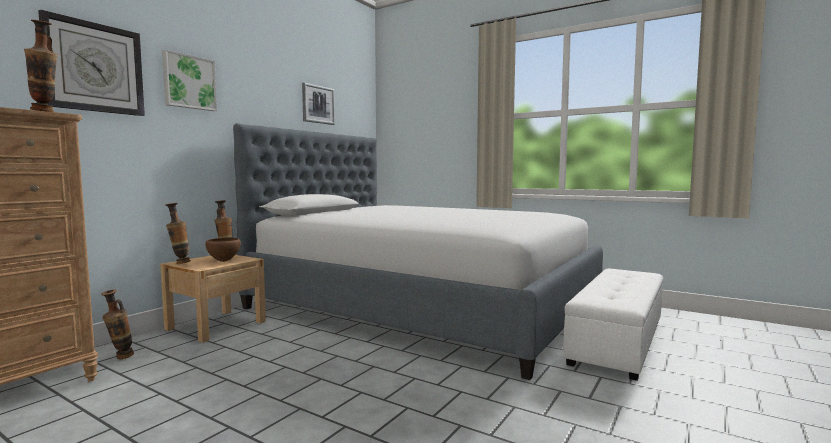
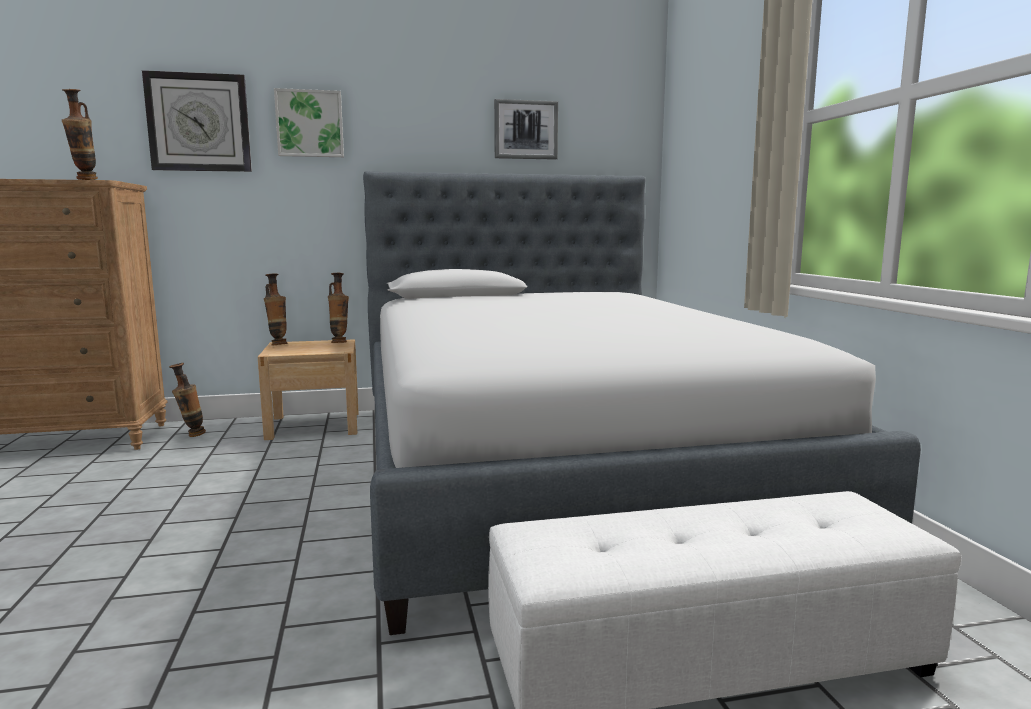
camera: 45 degrees right, 5 degrees up
brown bowl [205,238,241,262] -> none

